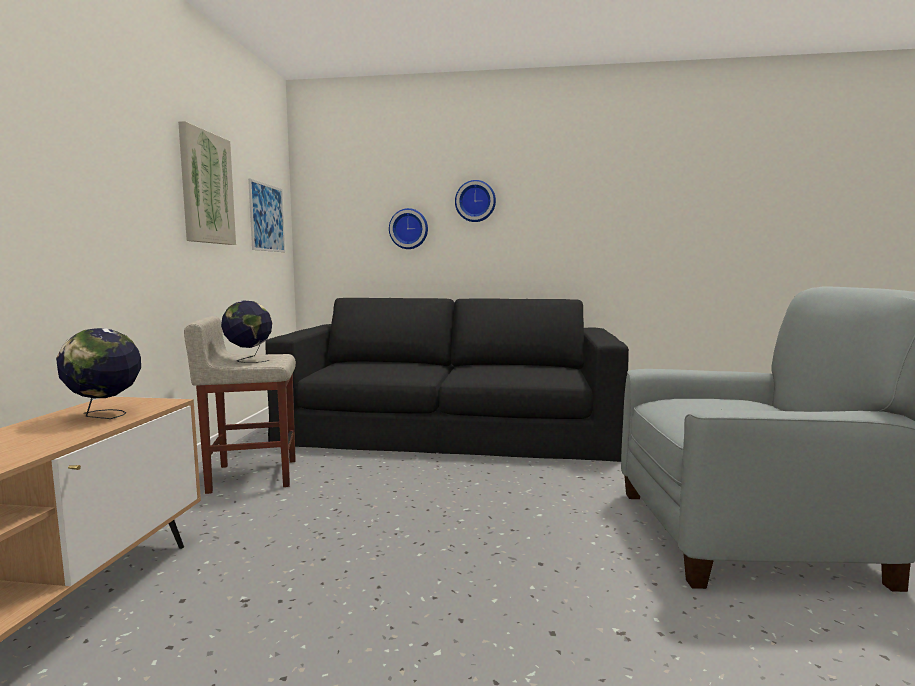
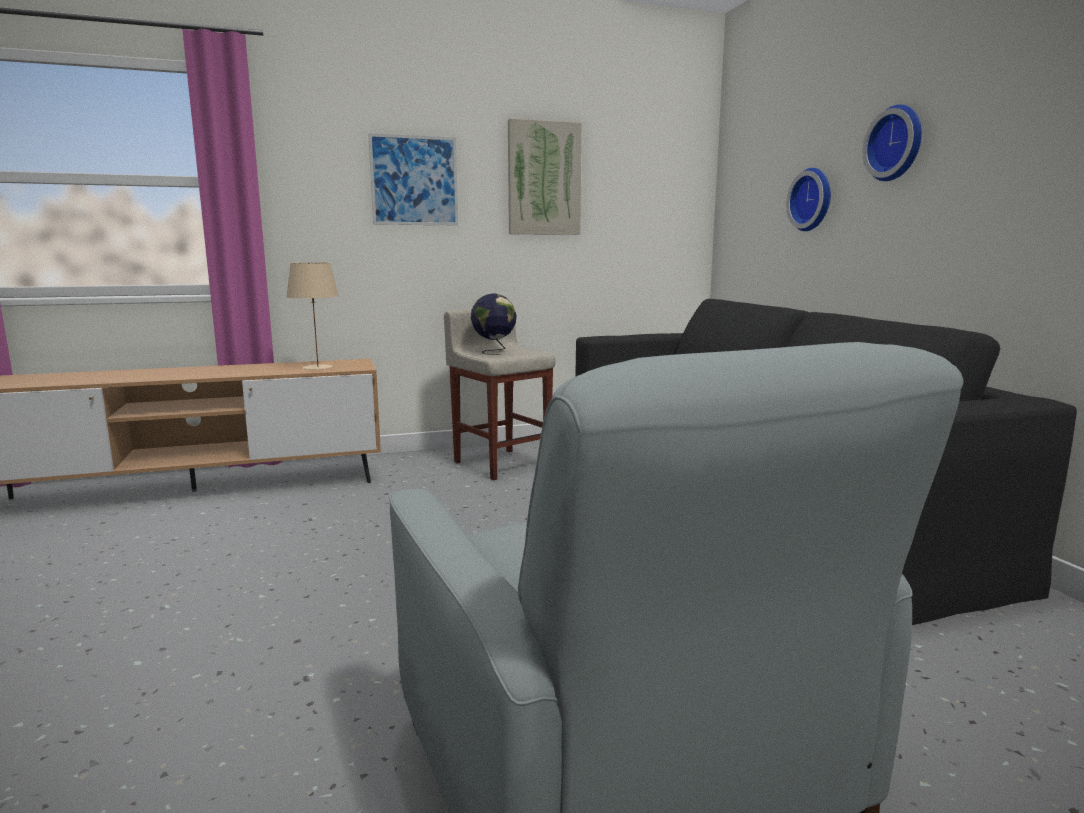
camera: 65 degrees right, 5 degrees up
globe [56,328,141,419] -> beige table lamp [286,263,339,370]
picture [248,178,285,252] -> picture moved to [368,133,458,225]

